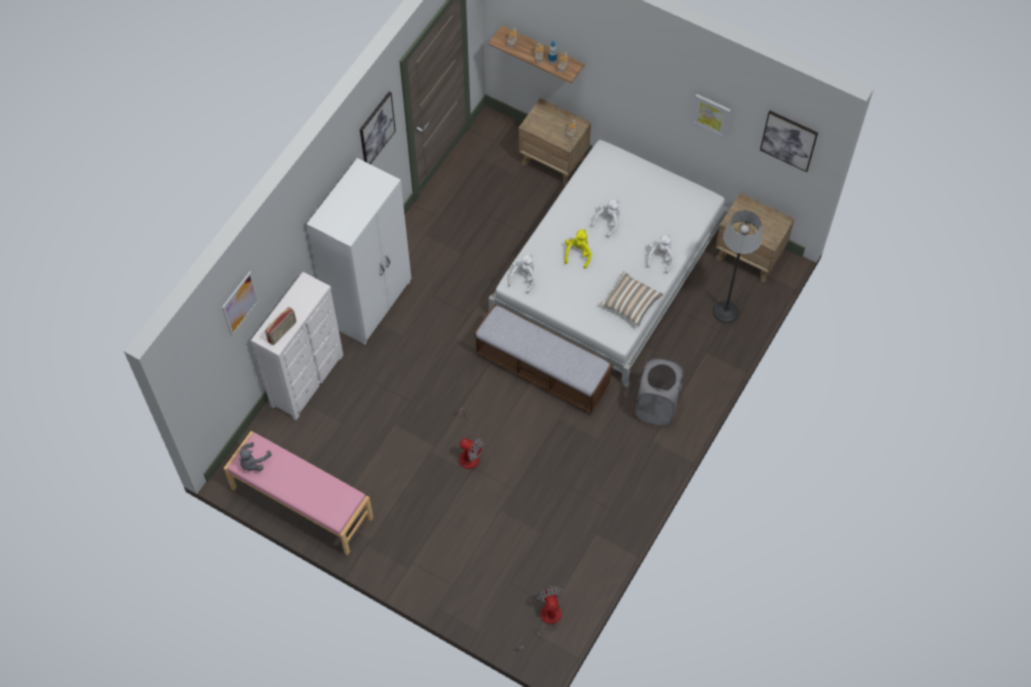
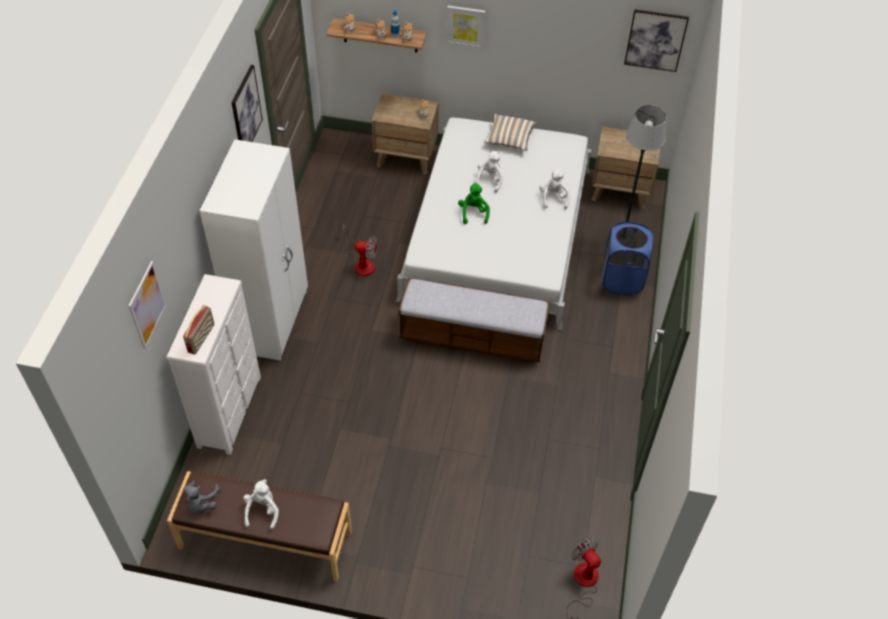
camera: 20 degrees left, 10 degrees down
pink bench [223,431,373,556] -> brown bench [167,471,352,582]
fan [456,407,484,469] -> fan moved to [343,224,377,276]
white plush toy [508,254,536,294] -> white plush toy moved to [243,479,279,530]
yellow plush toy [564,229,592,269] -> green plush toy [458,183,490,224]
pillow [600,271,664,326] -> pillow moved to [485,114,537,151]
grey laundry basket [635,358,684,426] -> none
picture [691,94,731,138] -> picture moved to [446,5,485,49]
none -> blue laundry basket [602,222,653,295]

